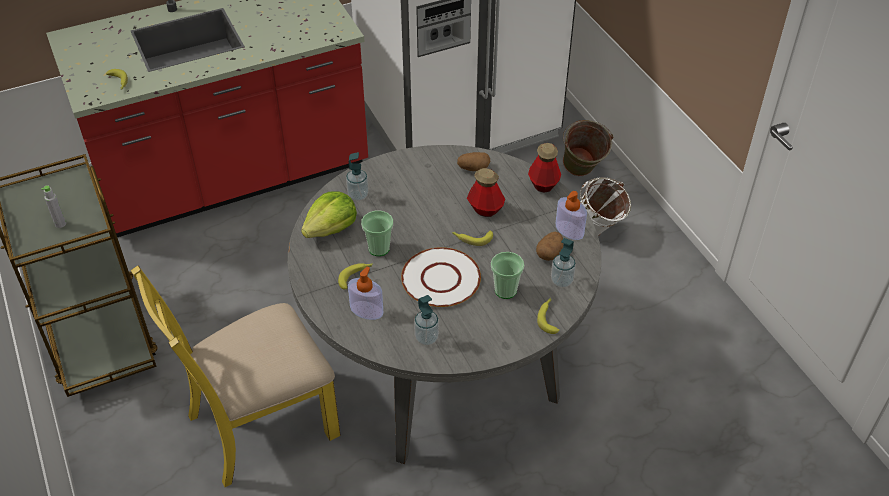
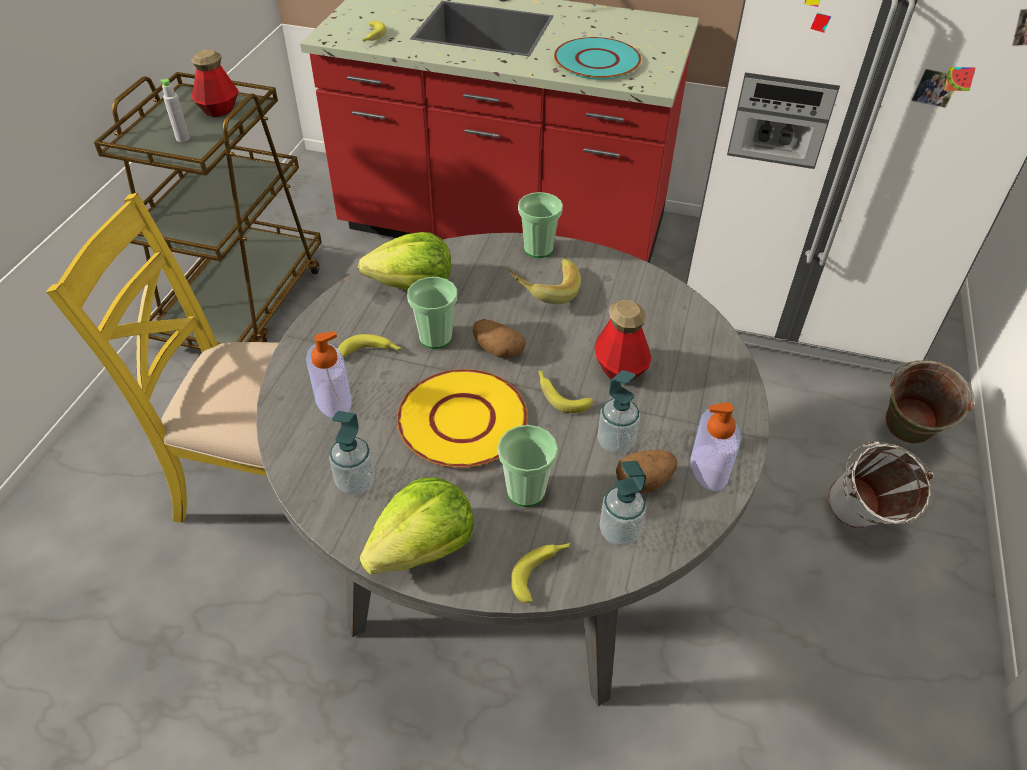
camera: 40 degrees right, 0 degrees up
soap dispenser [346,152,369,201] -> soap dispenser moved to [597,370,640,454]
white plate [401,247,481,307] -> yellow plate [397,369,528,467]
potato [457,152,490,171] -> potato moved to [473,319,526,359]
bottle [528,143,561,193] -> bottle moved to [191,49,239,117]
none -> lettuce [359,477,474,575]
none -> banana [507,258,581,304]
none -> cup [518,192,563,258]
none -> turquoise plate [554,37,641,80]

